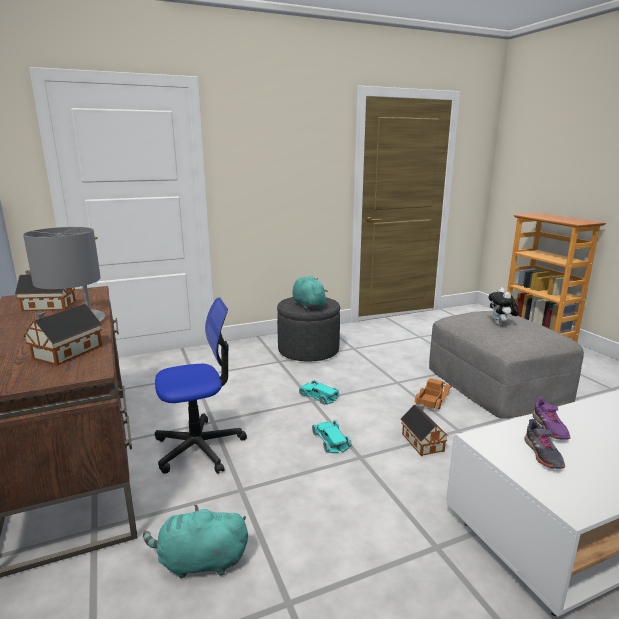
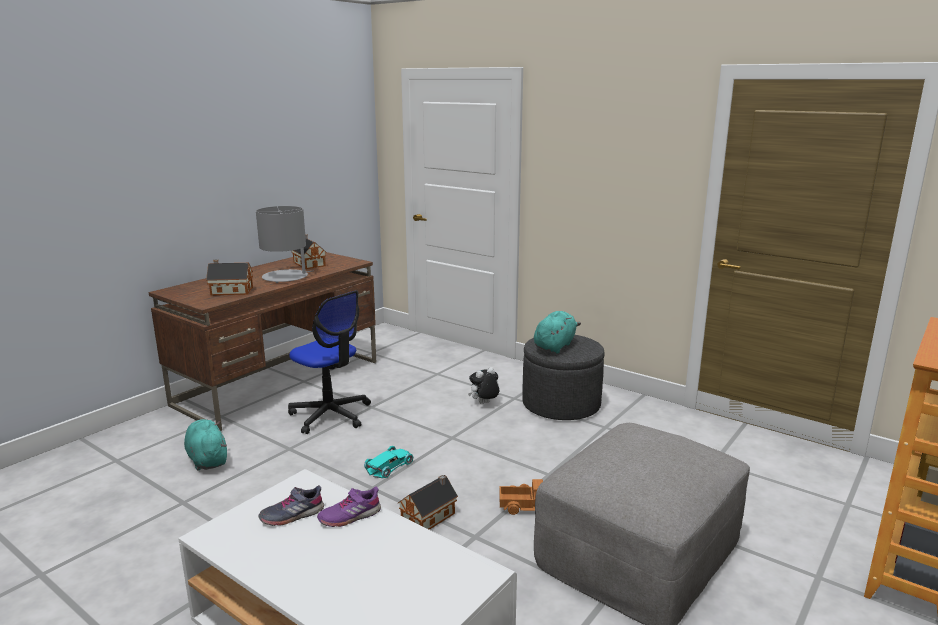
camera: 60 degrees right, 0 degrees up
turquoise toy car [299,380,339,404] -> none
plush toy [488,287,519,325] -> plush toy moved to [468,367,499,404]

